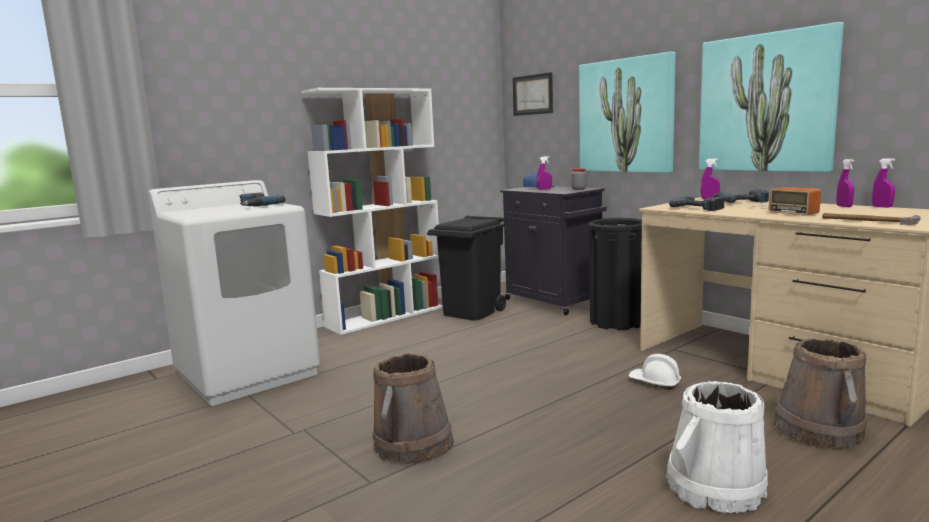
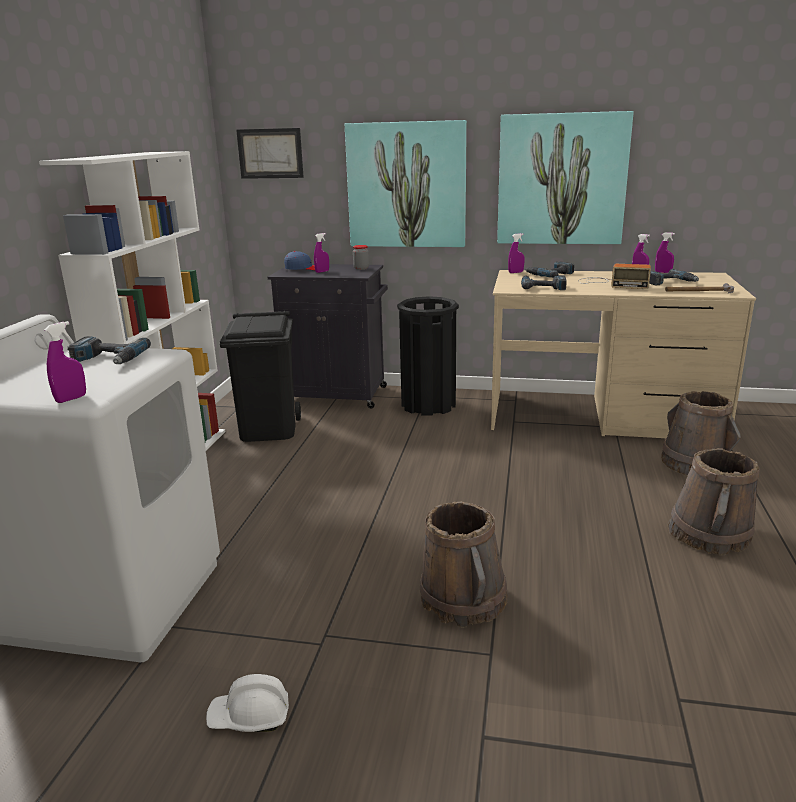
camera: 40 degrees left, 10 degrees up
white hard hat [628,354,681,390] -> white hard hat moved to [206,674,289,732]
white bucket [666,381,768,513] -> brown bucket [668,448,760,555]
none -> purple spray bottle [44,321,86,403]
none -> power drill [649,269,699,285]

